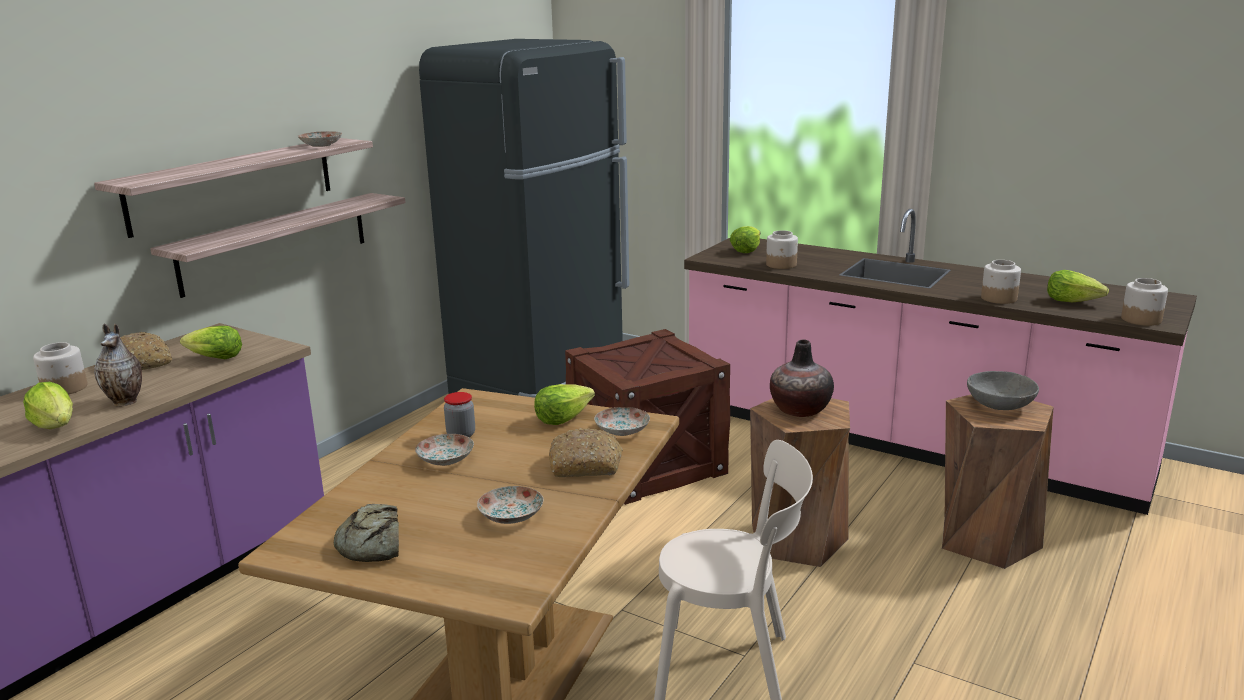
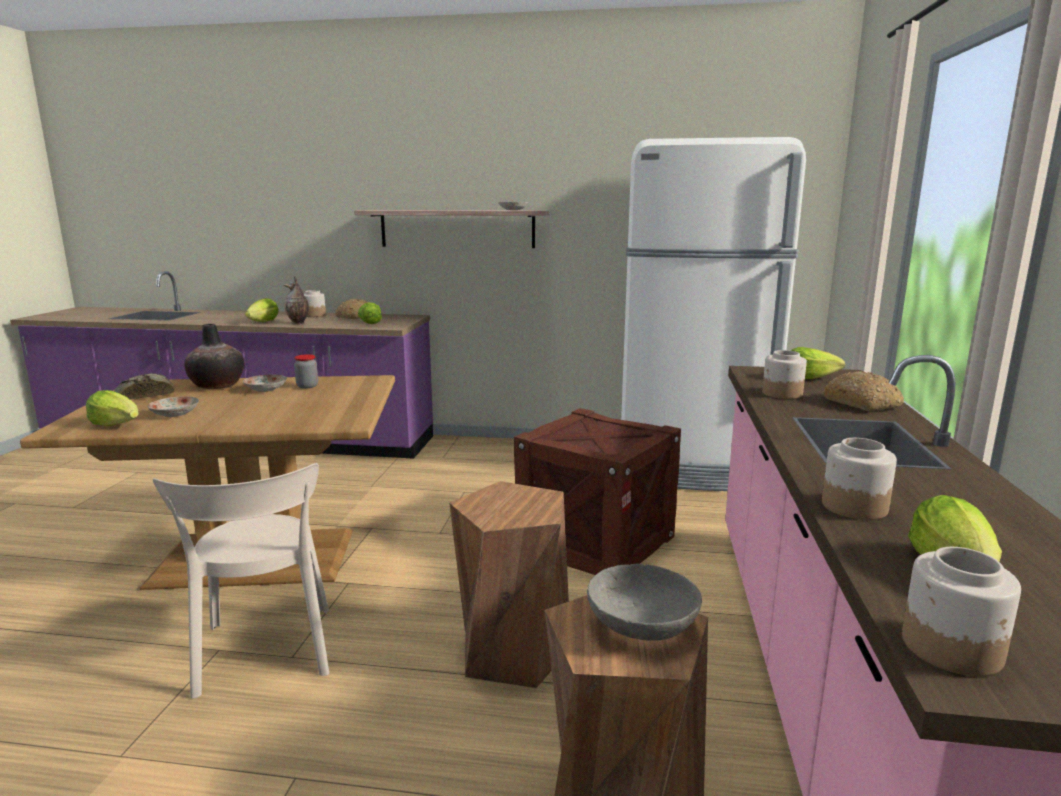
camera: 65 degrees right, 5 degrees down
shelf [150,193,406,298] -> none
black fridge [419,39,629,398] -> white fridge [621,137,806,491]
lettuce [534,384,595,425] -> lettuce moved to [86,390,139,426]
bread [549,428,623,477] -> bread moved to [823,371,904,411]
plate [594,407,650,436] -> none
vase [770,340,834,417] -> vase moved to [184,324,244,389]

